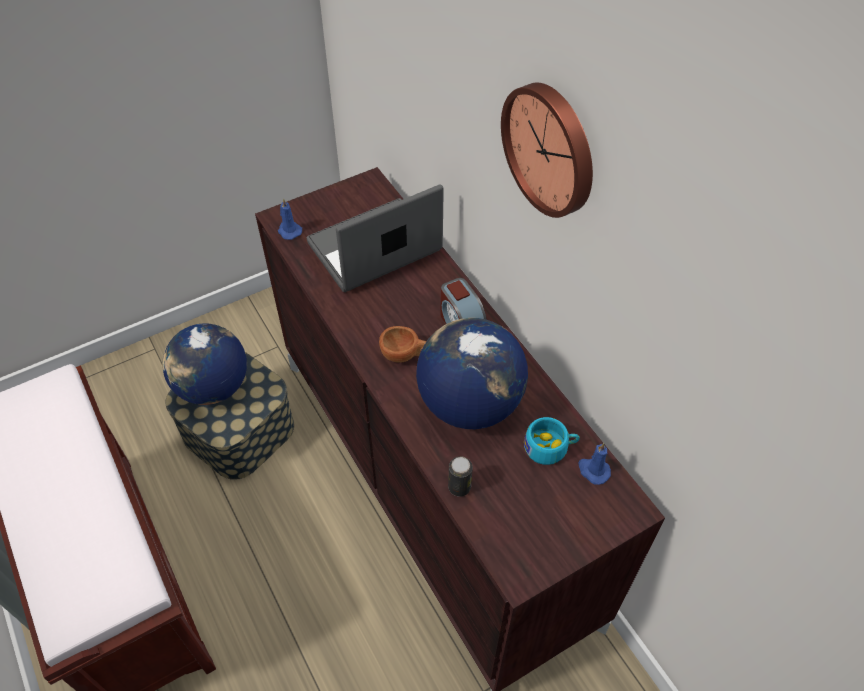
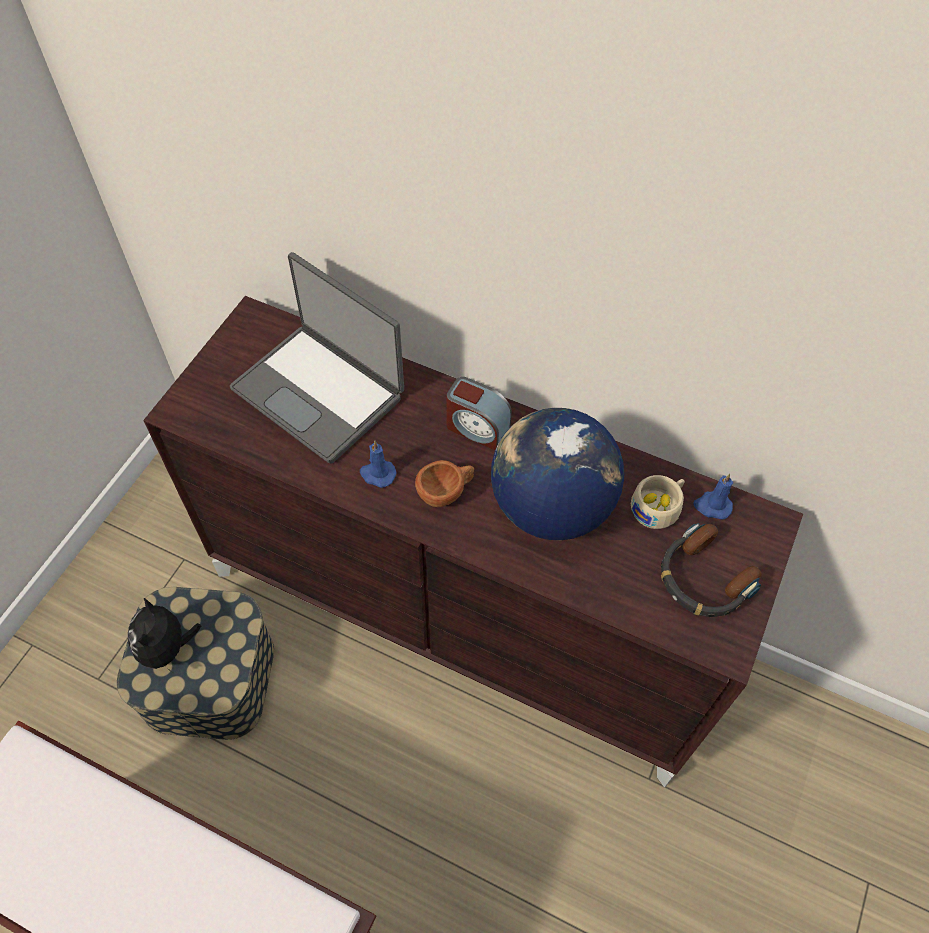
camera: 35 degrees left, 5 degrees up
globe [162,323,247,405] -> plush toy [128,598,201,672]
blue candle [278,198,302,240] -> blue candle moved to [360,441,397,488]
laptop [307,184,444,292] -> laptop turned 75 degrees counterclockwise [230,252,404,464]
can [448,456,473,497] -> none
wall clock [501,83,593,218] -> none
turquoise cup [524,417,580,465] -> beige cup [631,475,685,529]
none -> headphones [661,523,762,617]

